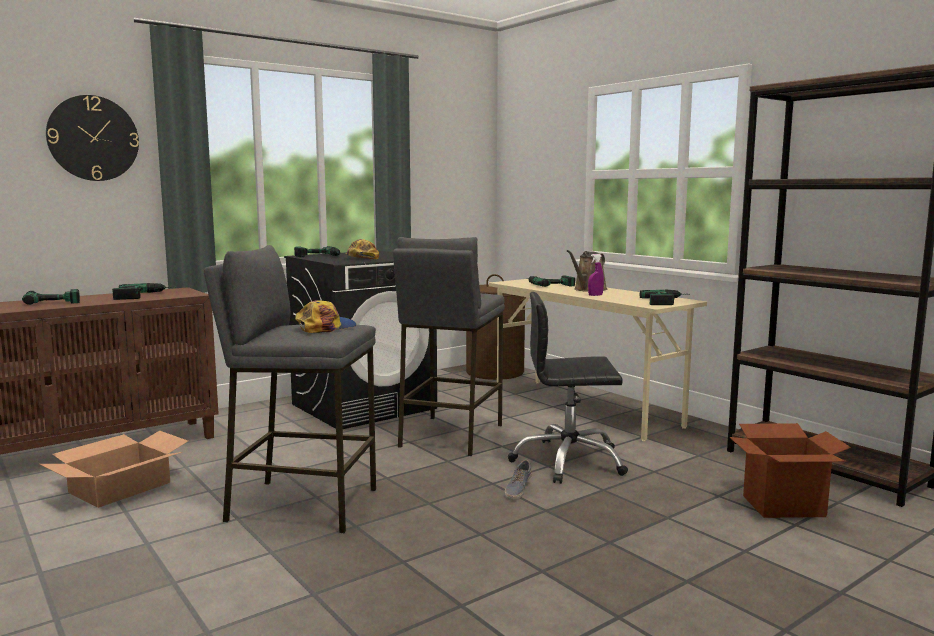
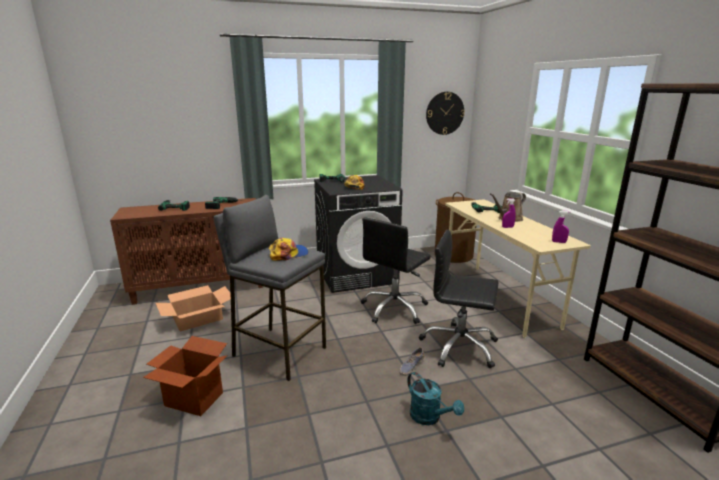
camera: 20 degrees right, 10 degrees up
wall clock [46,95,139,181] -> wall clock moved to [426,92,465,135]
grey stool [393,237,505,456] -> black office chair [361,217,431,324]
power drill [640,290,690,305] -> purple spray bottle [552,211,571,243]
cardboard box [729,423,851,518] -> cardboard box moved to [143,336,228,416]
none -> turquoise watering can [407,372,464,425]

